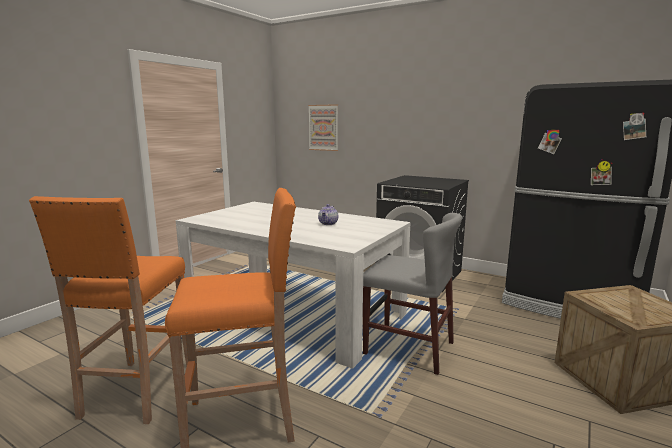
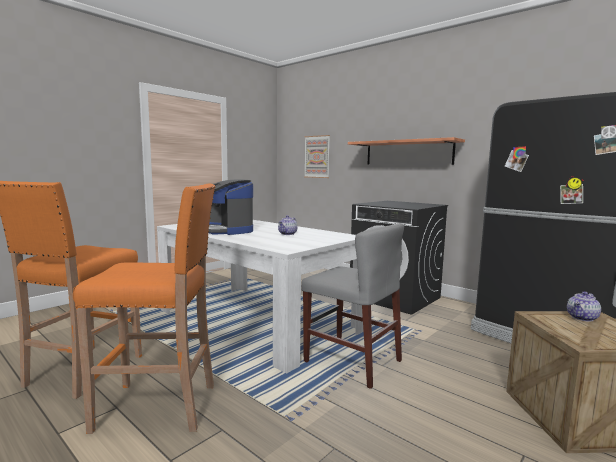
camera: 10 degrees right, 5 degrees down
none -> coffee machine [209,179,253,235]
none -> shelf [348,137,465,165]
none -> teapot [567,291,601,322]

